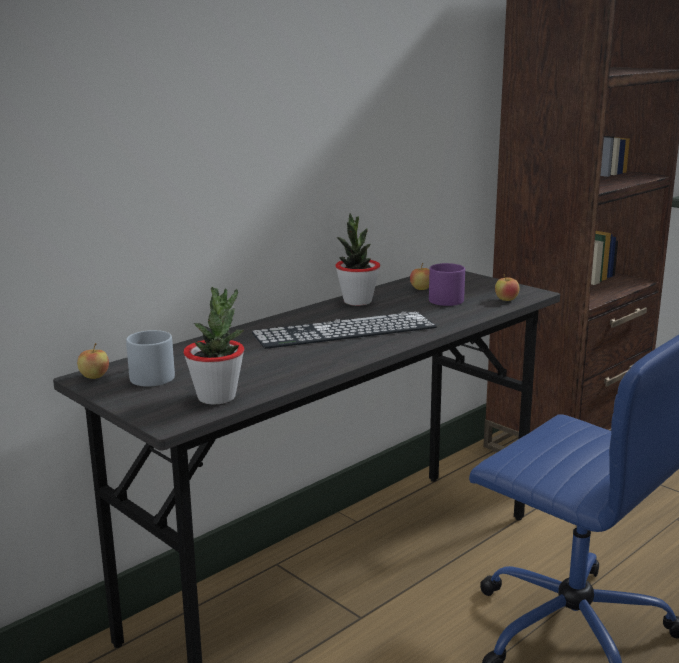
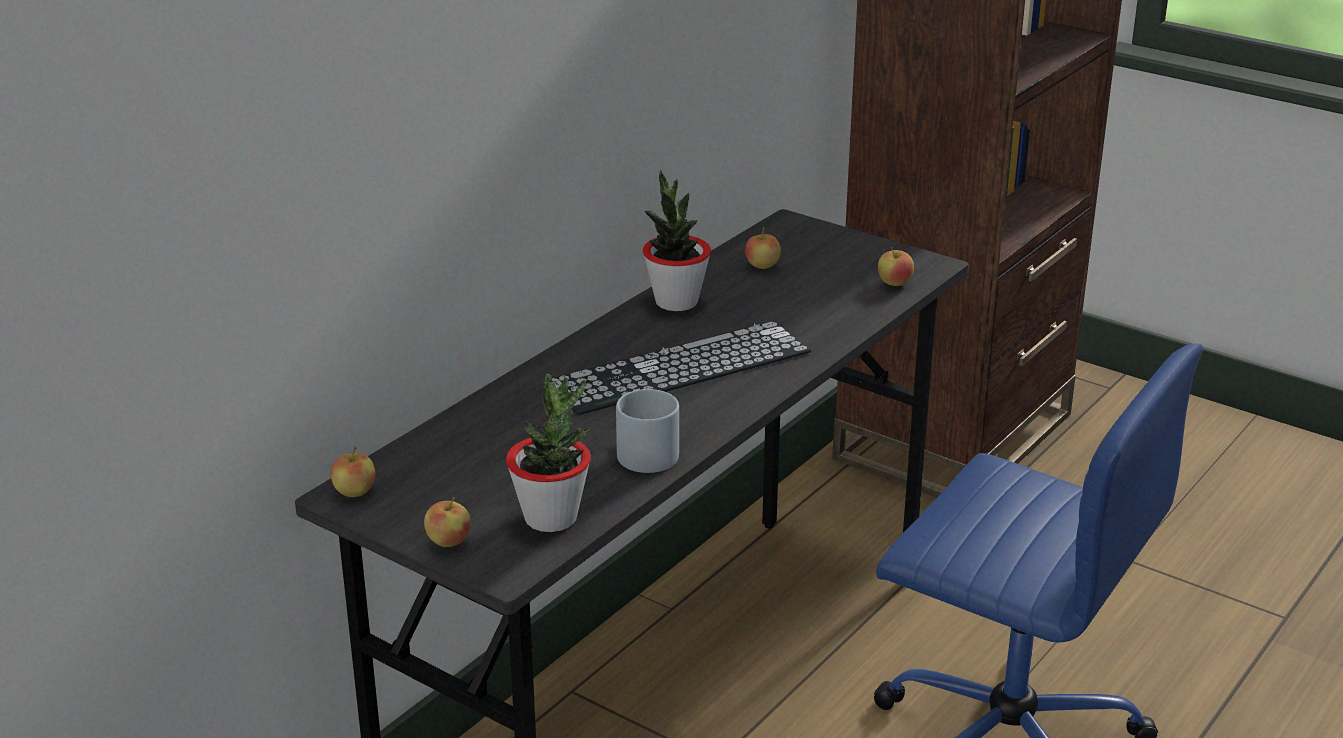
camera: 10 degrees left, 10 degrees up
grey mug [126,330,175,387] -> grey mug moved to [616,389,679,473]
purple mug [429,263,465,306] -> none
none -> apple [424,497,470,547]

